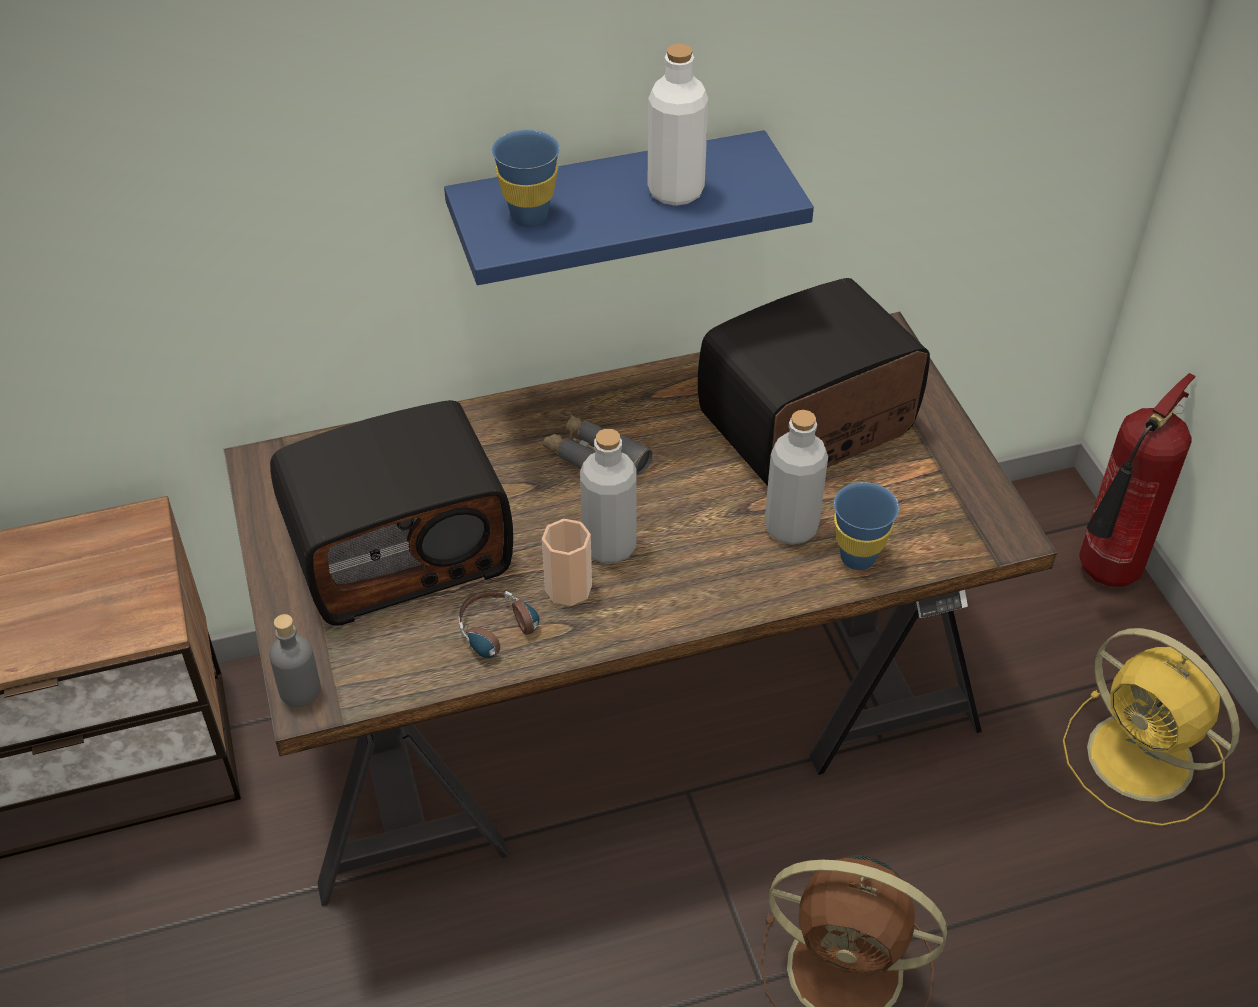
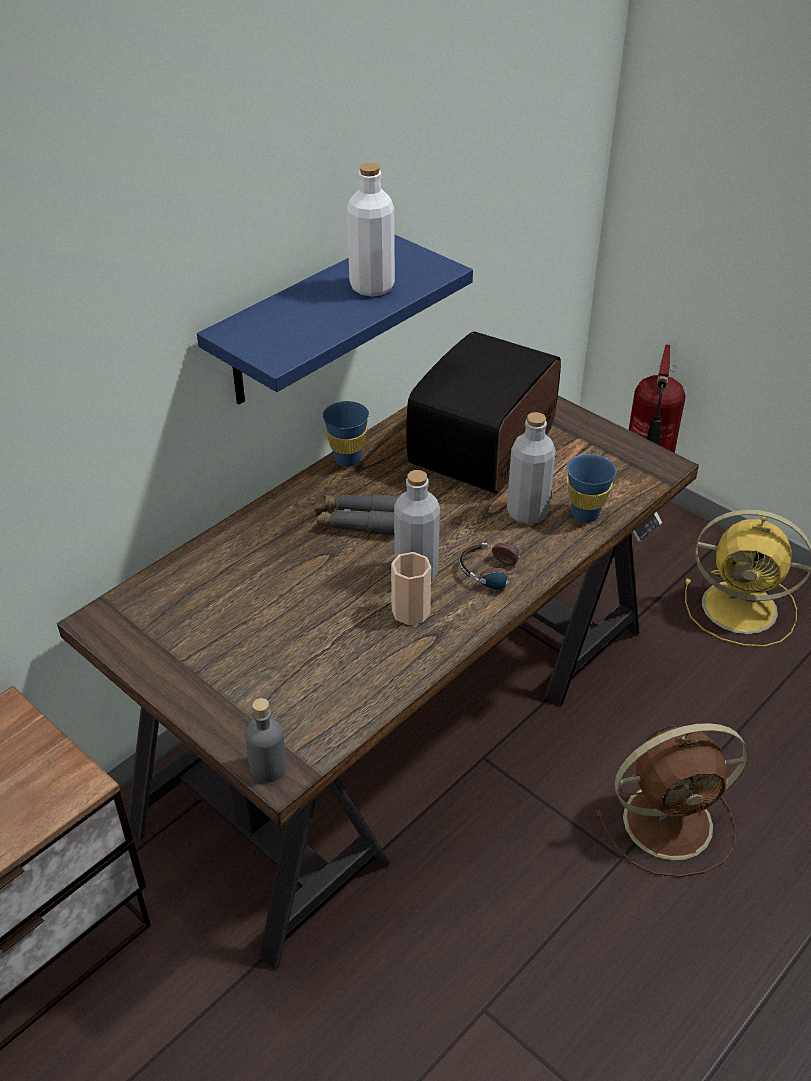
camera: 30 degrees left, 5 degrees down
radio [270,400,513,625] -> none
headphones [459,591,540,669] -> headphones moved to [460,543,531,590]
blue cup [492,130,560,227] -> blue cup moved to [323,401,369,467]

